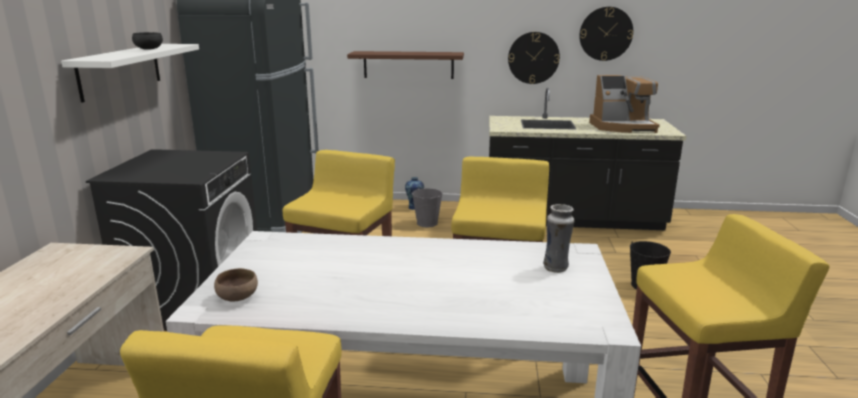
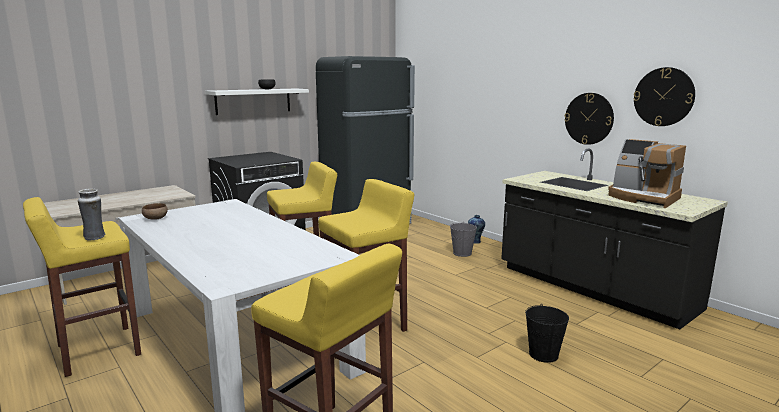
camera: 45 degrees right, 5 degrees down
brown shelf [347,51,464,79] -> none
vase [543,204,574,273] -> vase moved to [78,189,105,241]

